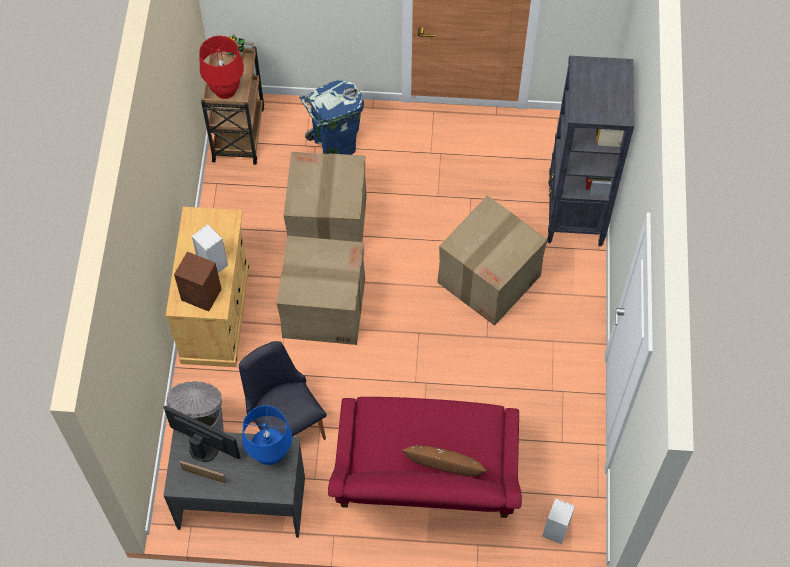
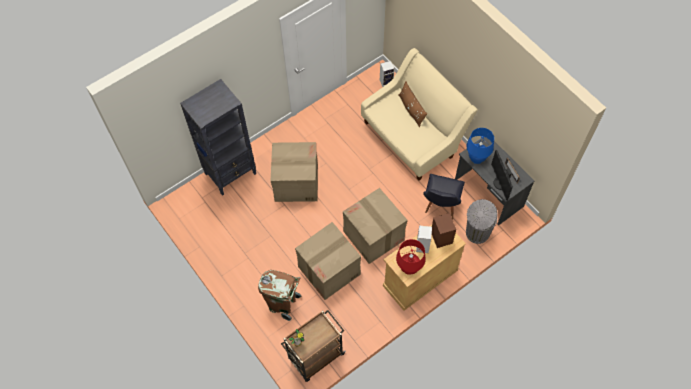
camera: 130 degrees left, 0 degrees up
red table lamp [199,36,244,99] -> red table lamp moved to [396,239,426,275]
blue trash can [300,80,364,155] -> brown trash can [258,270,301,321]
red sofa [328,397,522,518] -> beige sofa [361,48,478,181]

